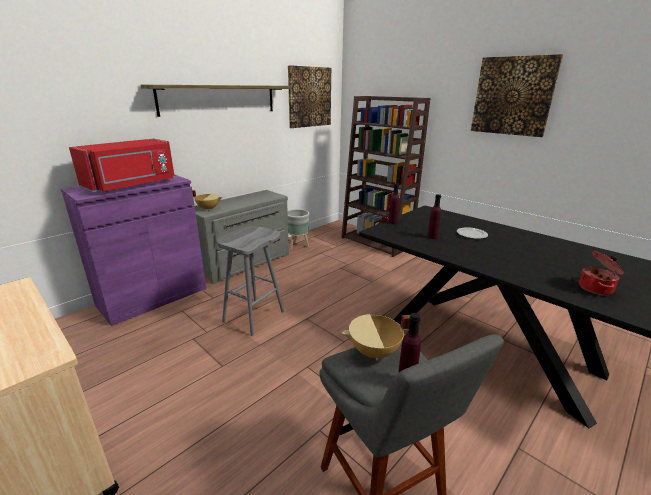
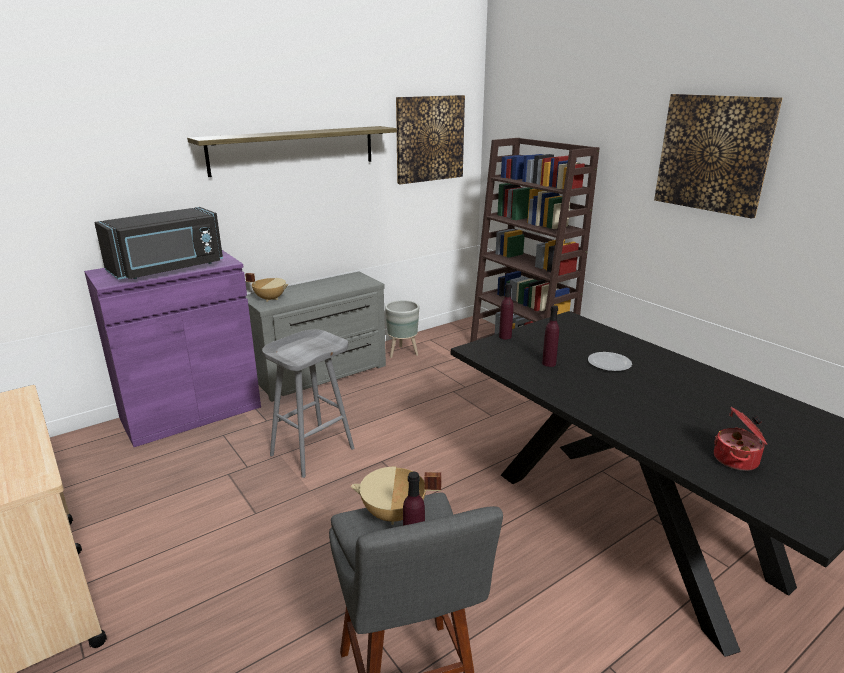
camera: 10 degrees right, 0 degrees up
red microwave [69,139,175,193] -> black microwave [94,207,223,280]

